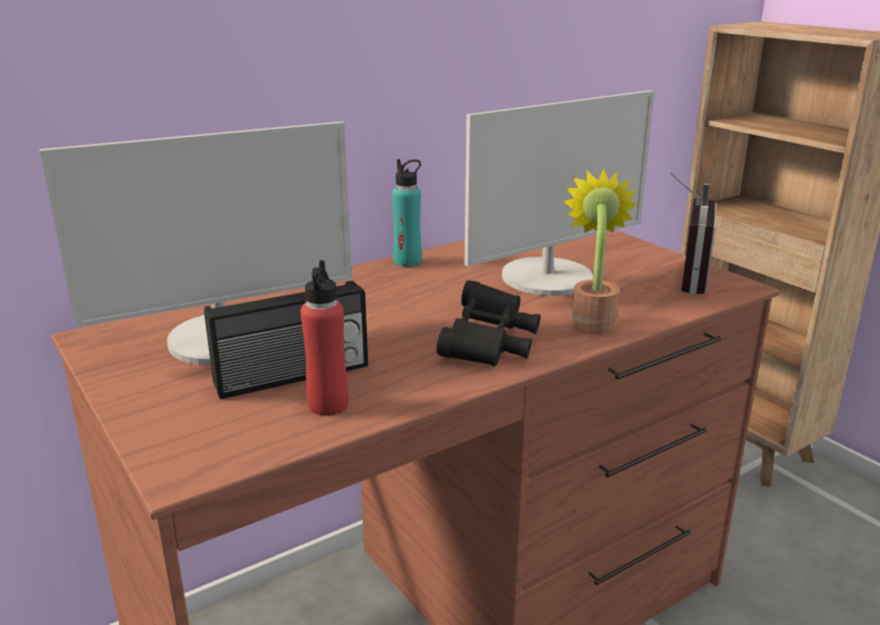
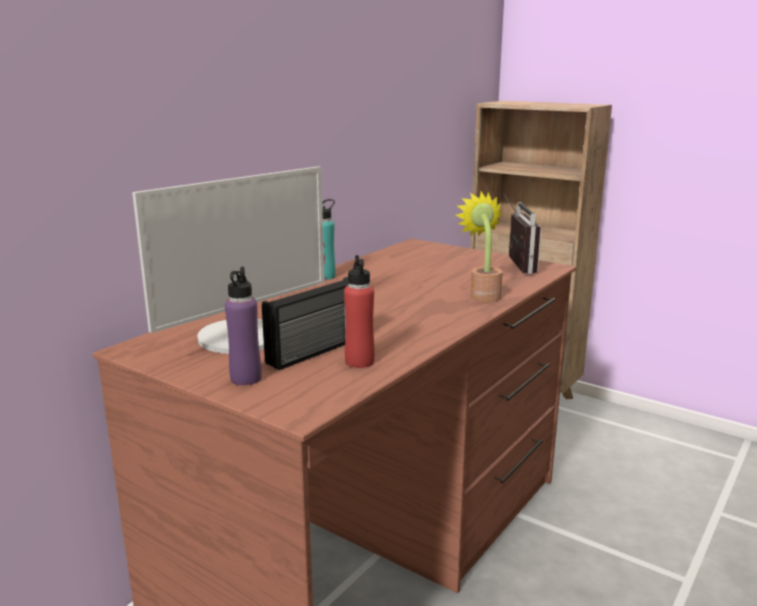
camera: 20 degrees left, 5 degrees down
black binoculars [436,280,541,367] -> none
monitor [464,90,655,296] -> none
none -> purple bottle [225,267,262,386]

